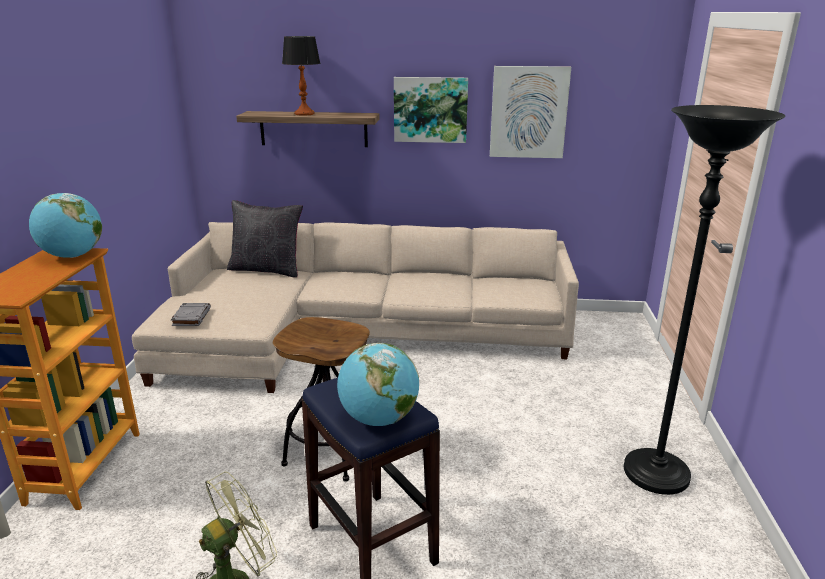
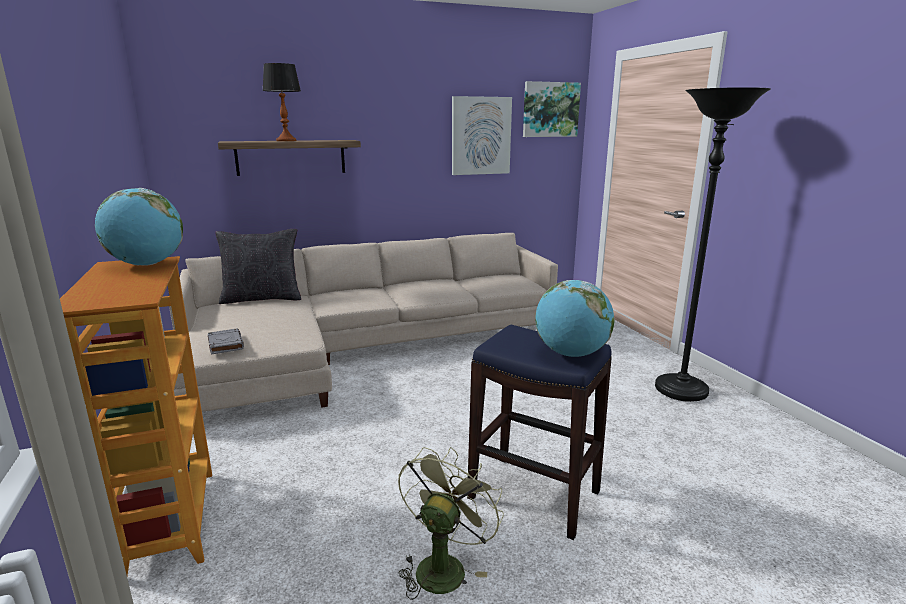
camera: 25 degrees left, 5 degrees down
brown stool [273,317,370,482] -> none
picture [394,77,468,143] -> picture moved to [523,81,581,137]

